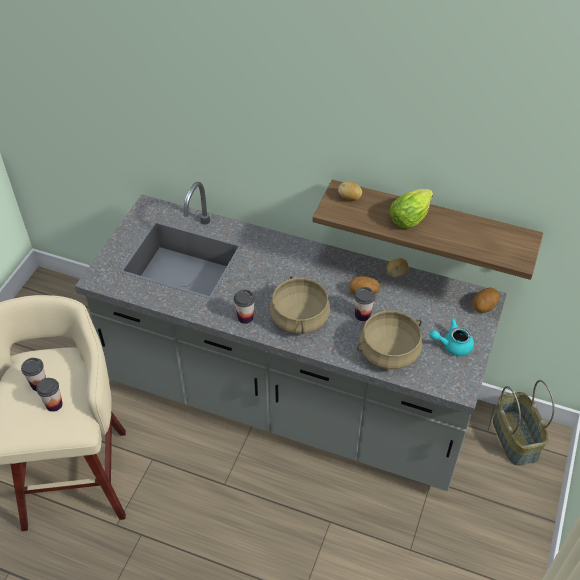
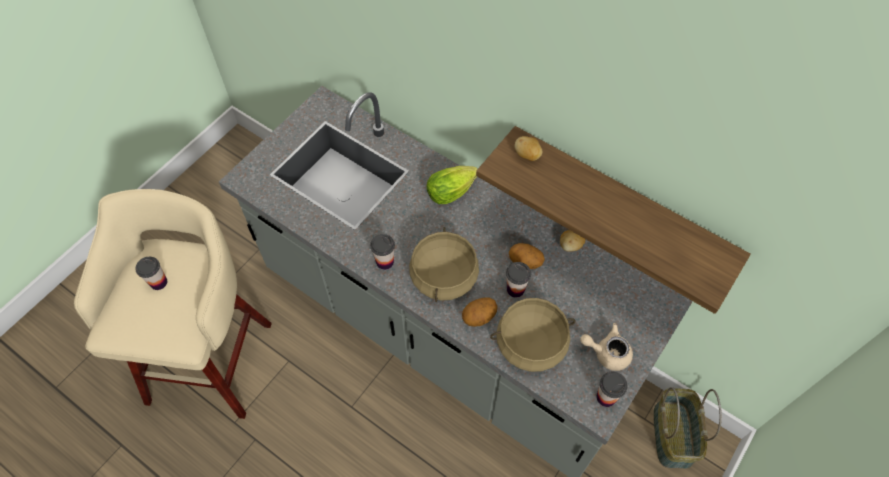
camera: 15 degrees right, 10 degrees up
cup [36,378,63,412] -> cup moved to [596,372,627,407]
lettuce [390,189,433,228] -> lettuce moved to [427,166,477,204]
turquoise teapot [429,318,474,356] -> beige teapot [580,323,633,371]
potato [472,287,500,313] -> potato moved to [462,297,498,327]

